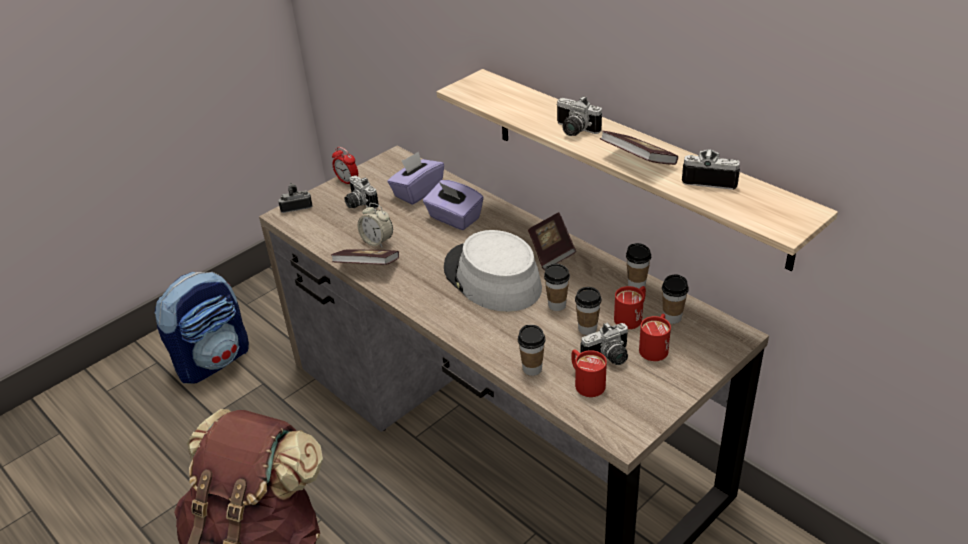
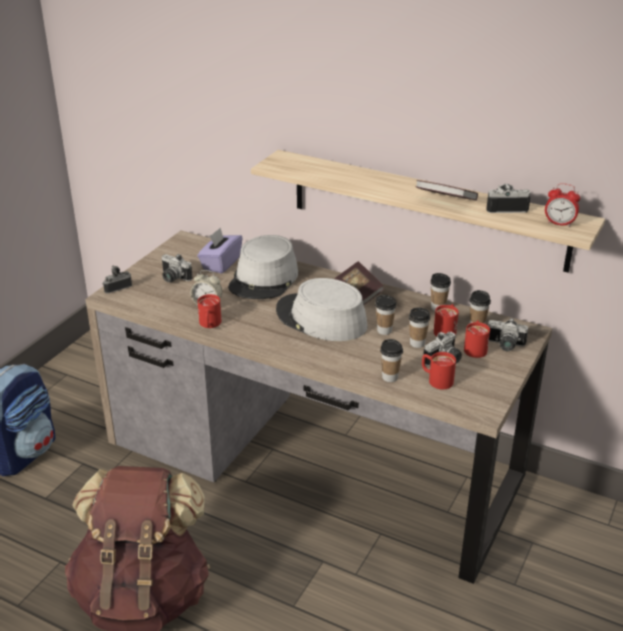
camera: 20 degrees left, 5 degrees down
book [331,249,399,265] -> red mug [198,294,221,328]
alarm clock [332,147,358,184] -> alarm clock moved to [545,183,580,227]
purple tissue box [423,180,484,230] -> grey hat [228,235,298,299]
camera [557,96,602,136] -> camera moved to [488,318,528,351]

